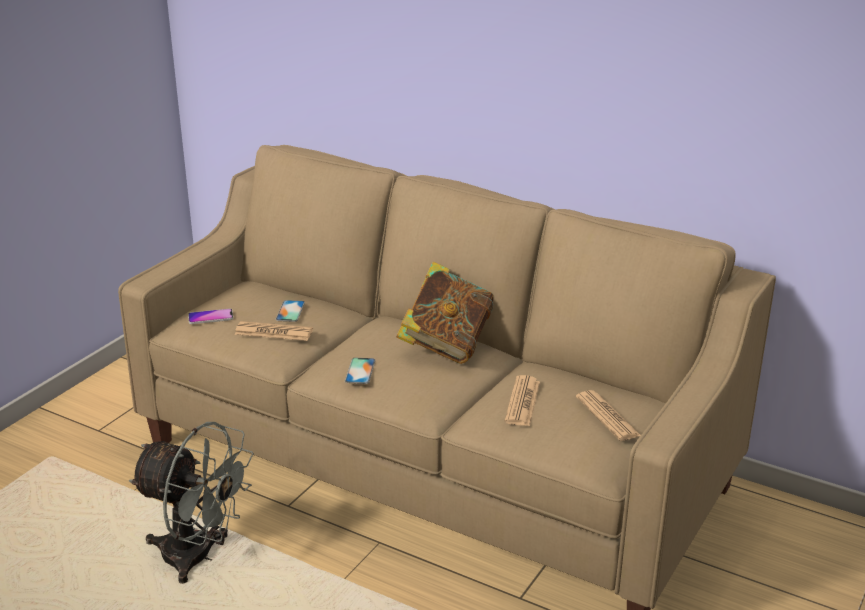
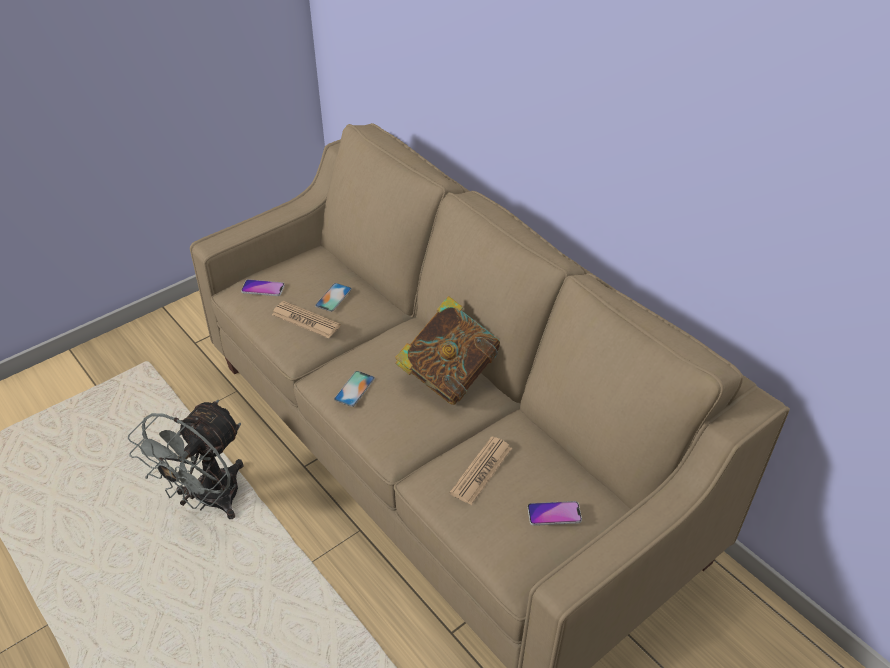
camera: 20 degrees right, 15 degrees up
grey fan [129,422,254,584] -> grey fan turned 75 degrees clockwise [128,400,244,519]
newspaper [576,390,641,441] -> phone [528,501,582,526]

